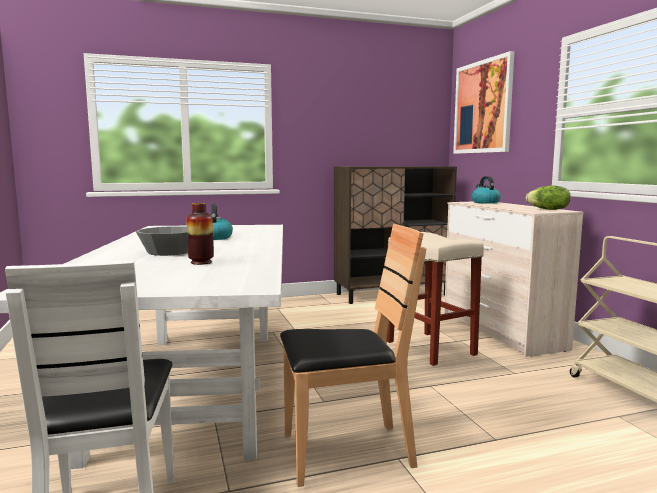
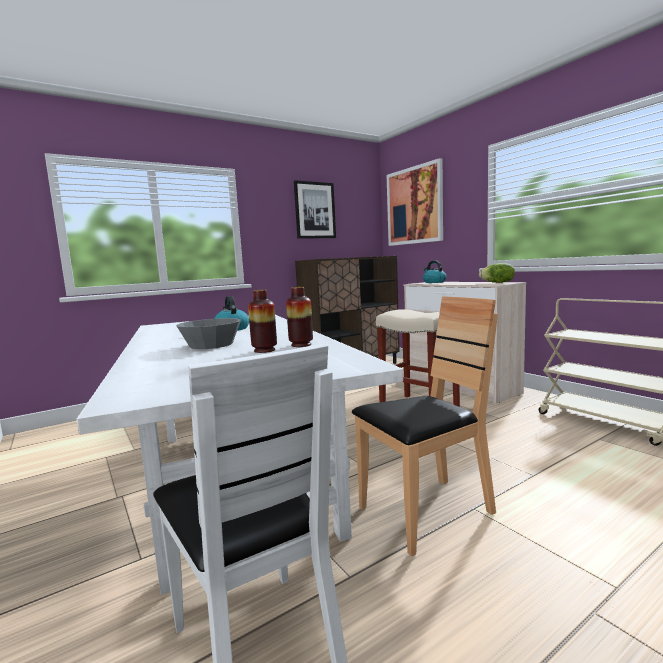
camera: 15 degrees left, 0 degrees up
none -> vase [286,287,313,347]
none -> picture [294,180,336,239]

